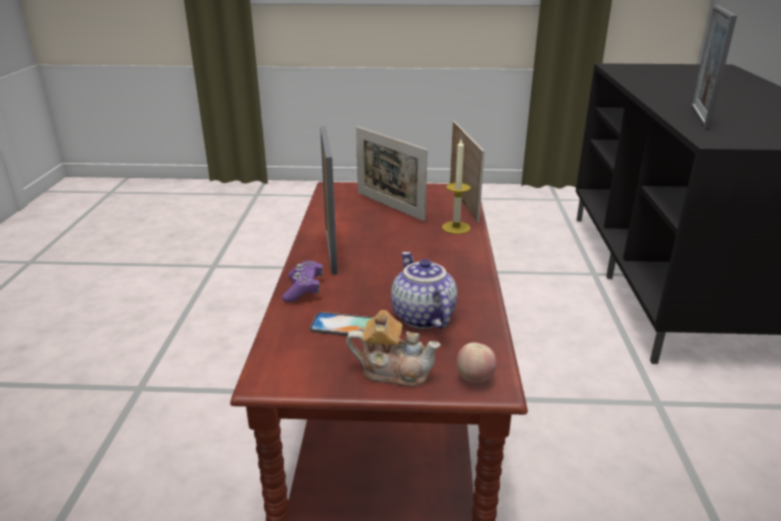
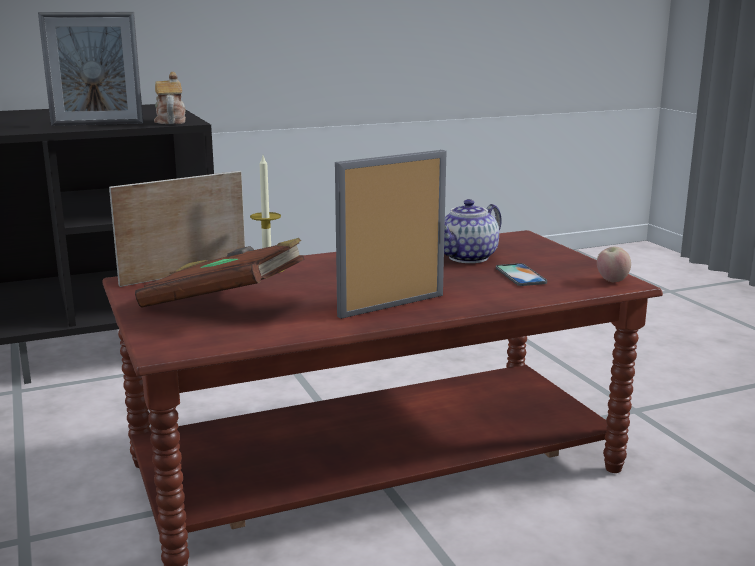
camera: 115 degrees left, 10 degrees down
purple game controller [282,261,323,302] -> none
teapot [346,310,441,386] -> teapot moved to [154,72,186,124]
picture frame [356,126,428,222] -> brown book [135,238,305,308]
apple [457,342,496,382] -> apple moved to [597,247,631,282]

